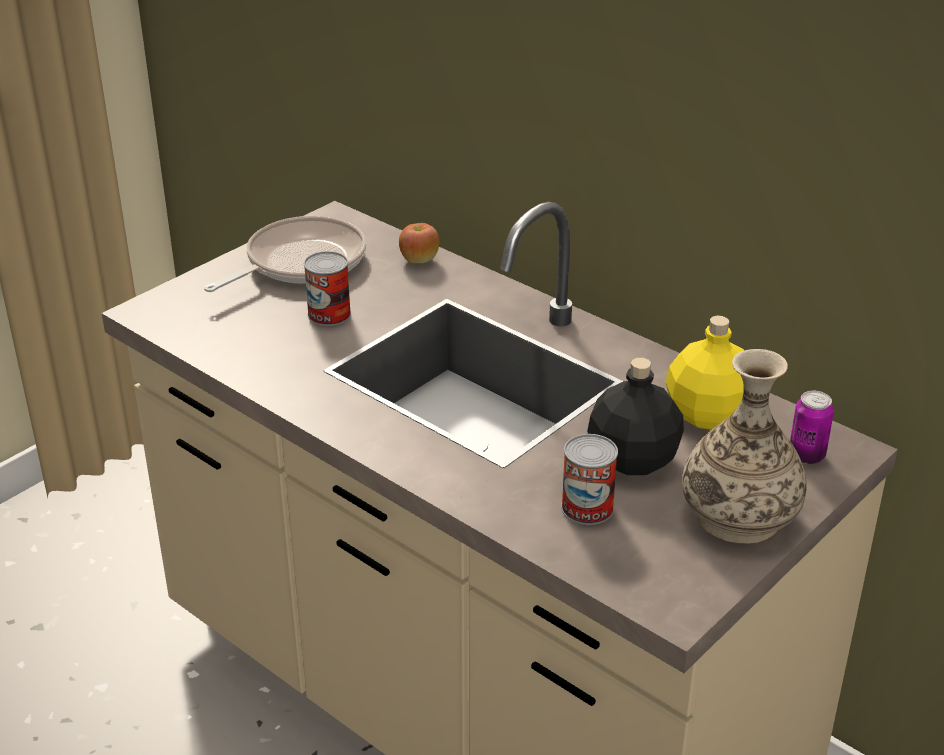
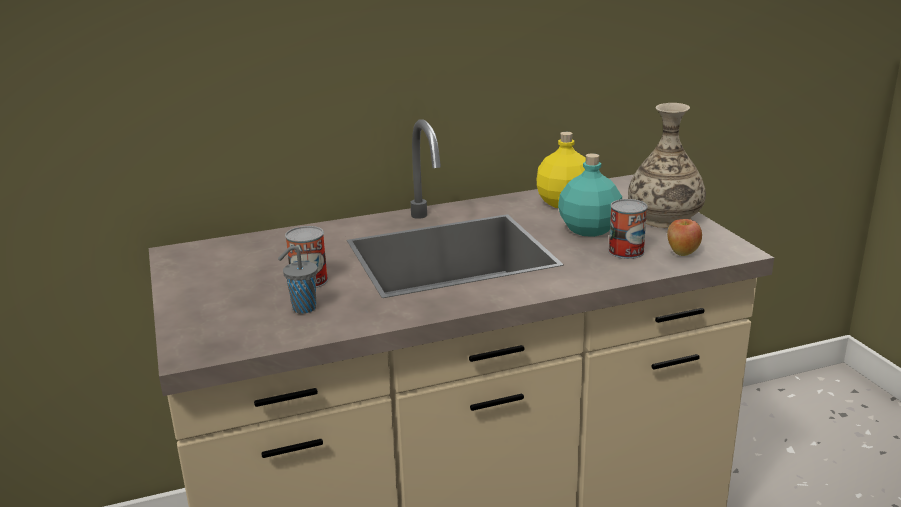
camera: 60 degrees left, 10 degrees down
frying pan [204,216,366,292] -> none
apple [399,223,439,263] -> apple moved to [667,219,702,256]
black bottle [587,358,684,475] -> turquoise bottle [558,153,622,237]
can [790,391,834,464] -> none
none -> grey cup [278,246,318,314]

